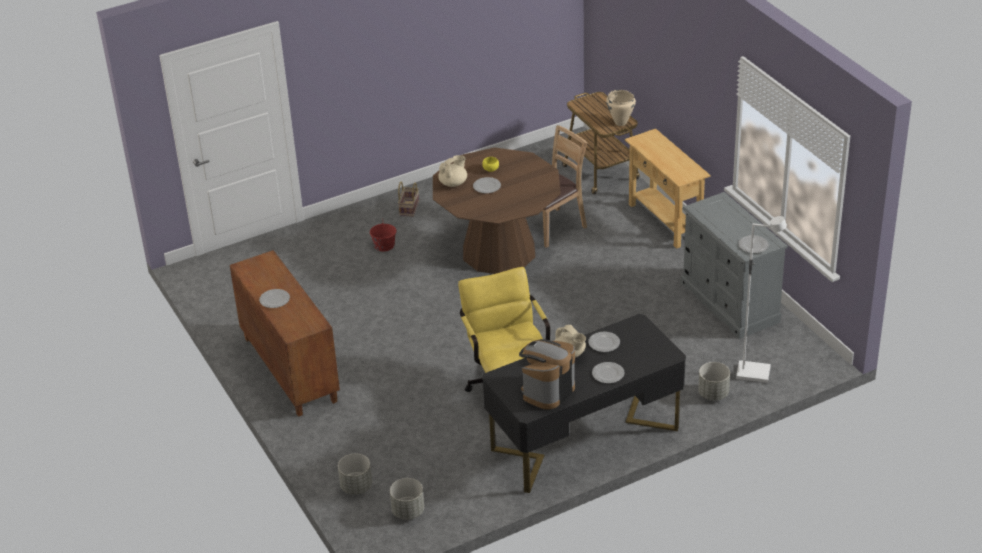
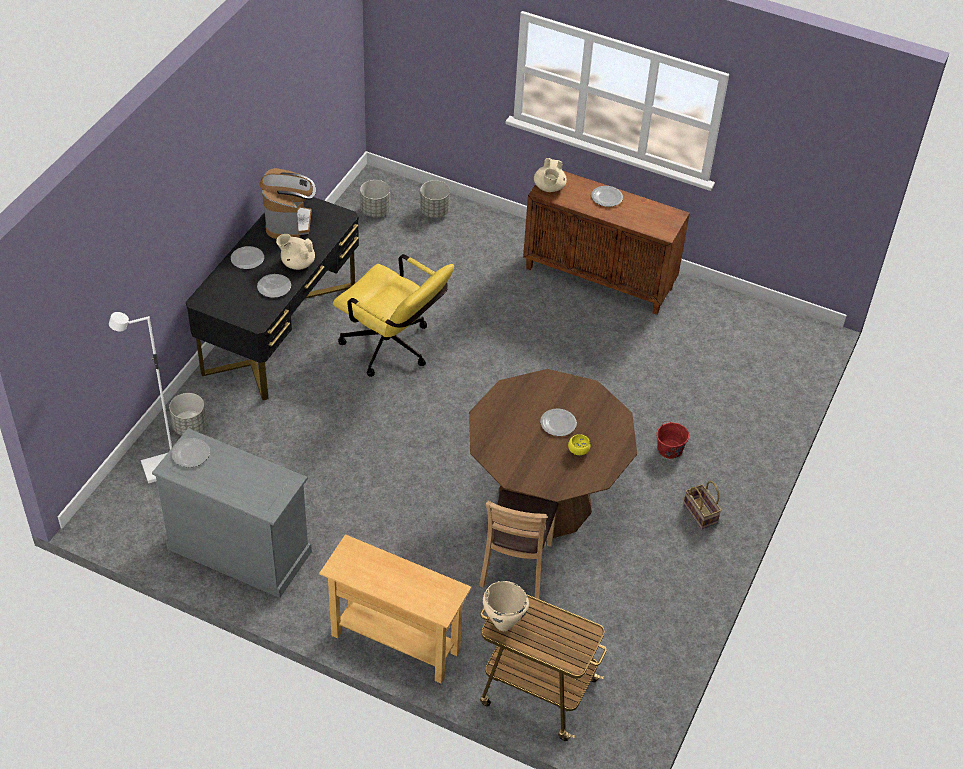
camera: 140 degrees right, 10 degrees up
beige teapot [438,155,467,187] -> beige teapot moved to [534,158,567,192]

